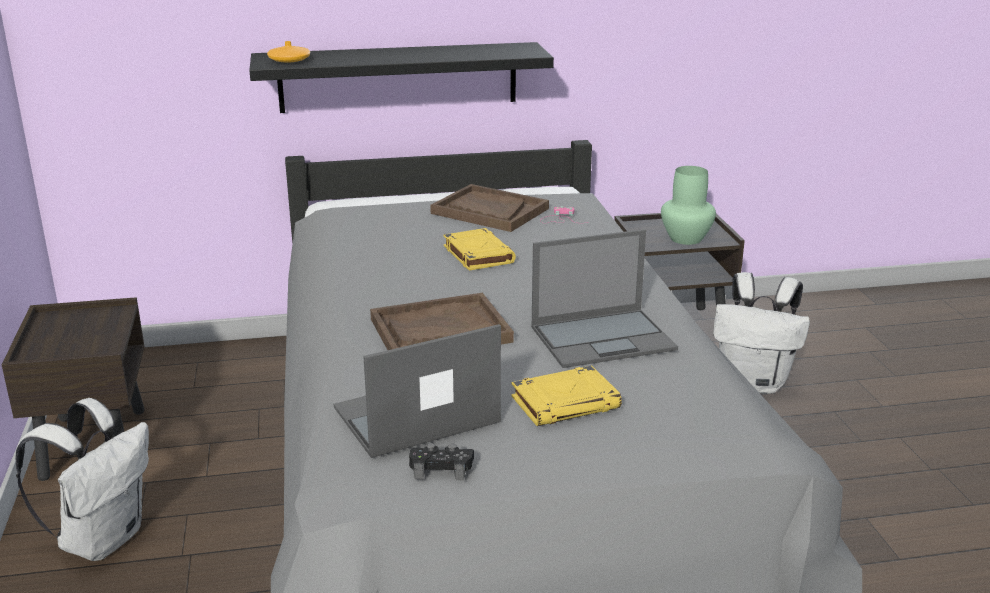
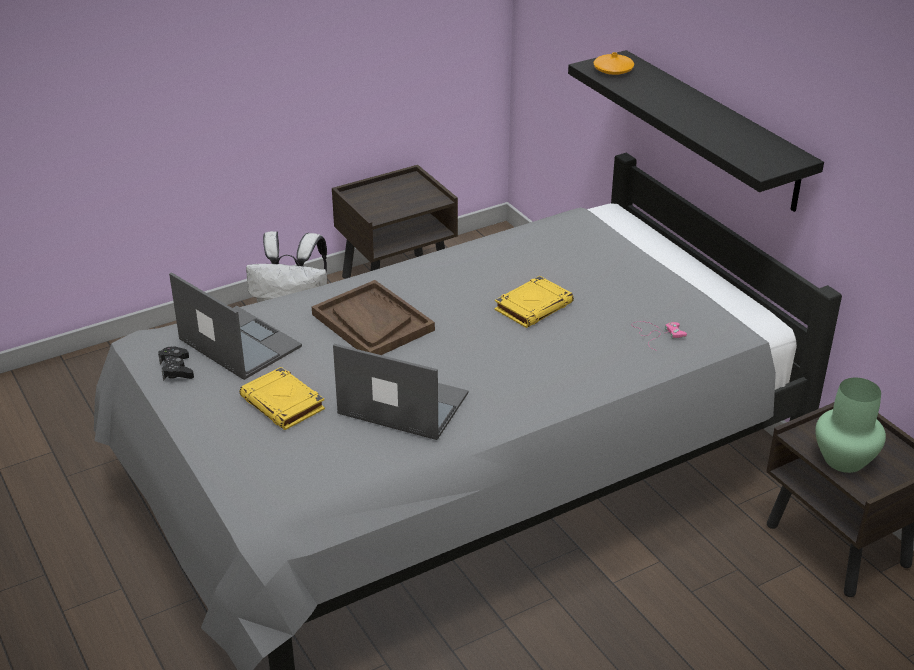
camera: 70 degrees right, 10 degrees up
brown tray [430,184,549,232] -> none
laptop [531,229,678,368] -> laptop turned 150 degrees clockwise [333,344,468,440]
white backpack [713,272,810,394] -> none

